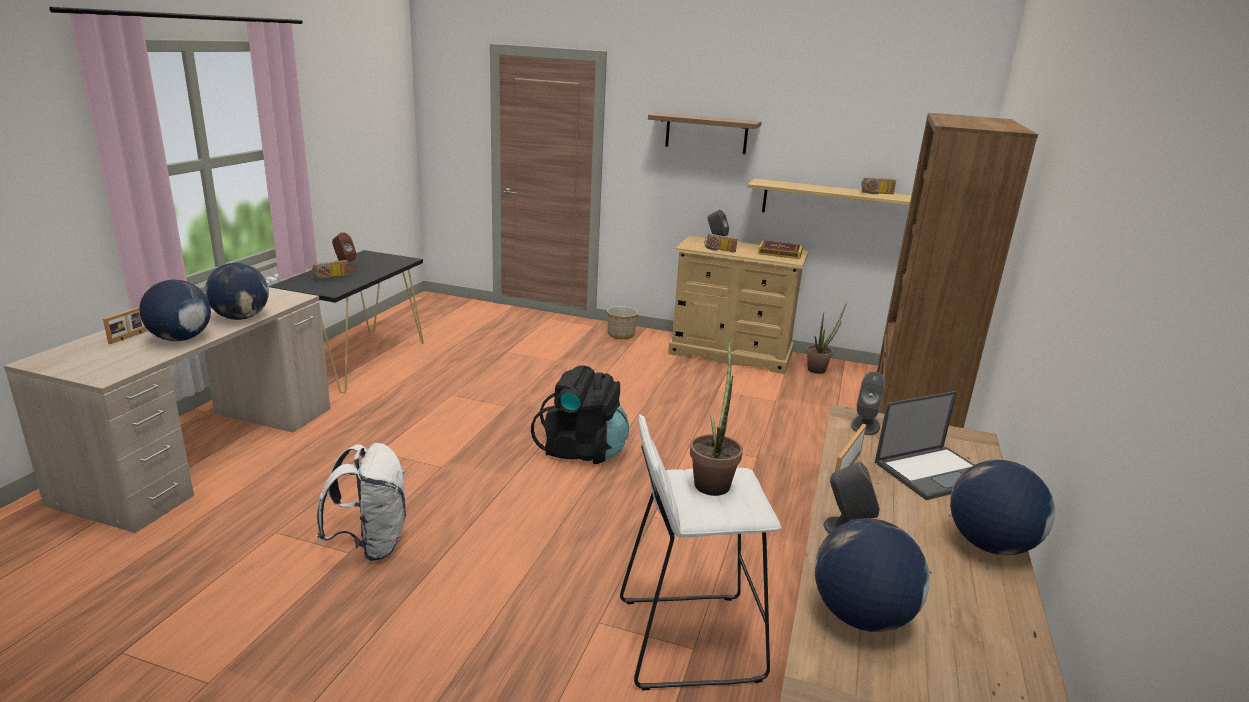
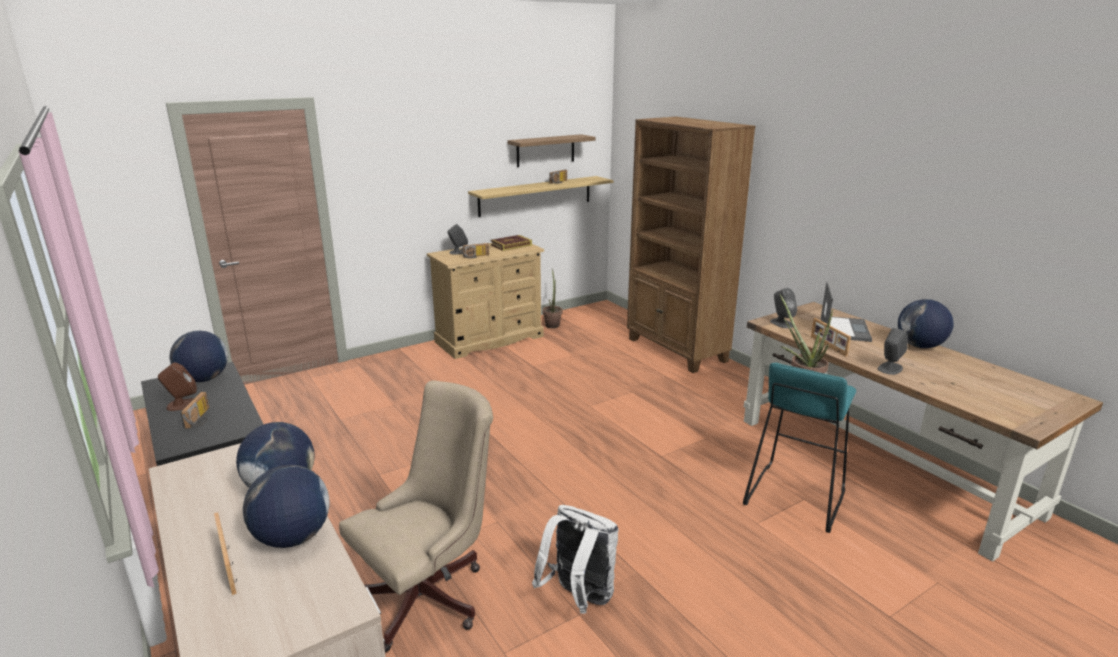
camera: 50 degrees left, 0 degrees up
black backpack [531,365,629,464] -> none
planter [607,306,638,339] -> none
white stool [620,415,781,690] -> turquoise stool [743,363,856,533]
shelf [648,113,761,154] -> shelf moved to [508,134,596,167]
globe [815,518,930,632] -> globe moved to [169,331,228,382]
none -> beige office chair [339,380,493,652]

